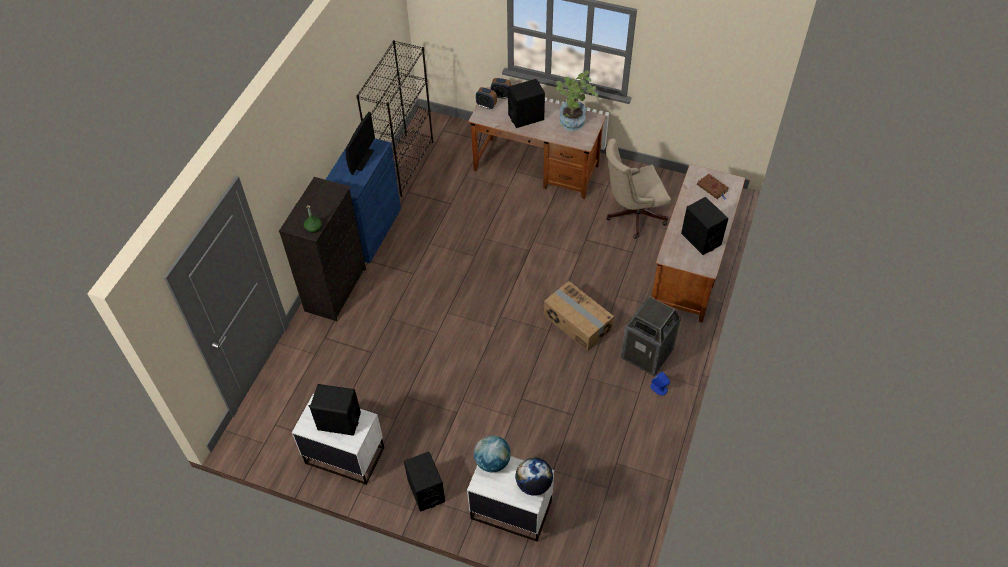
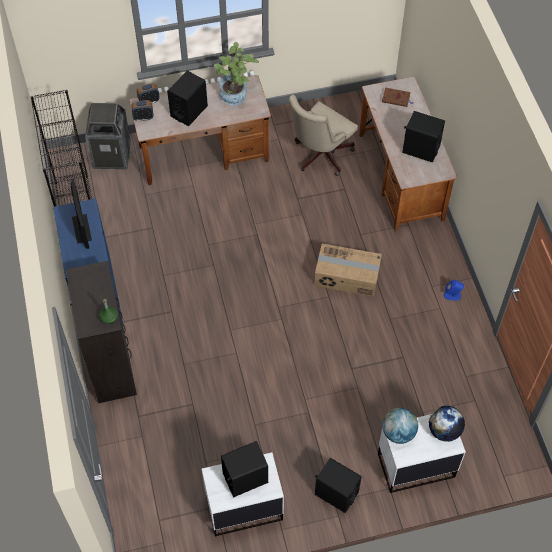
camera: 35 degrees left, 5 degrees up
trash can [620,296,681,376] -> trash can moved to [85,103,131,169]

